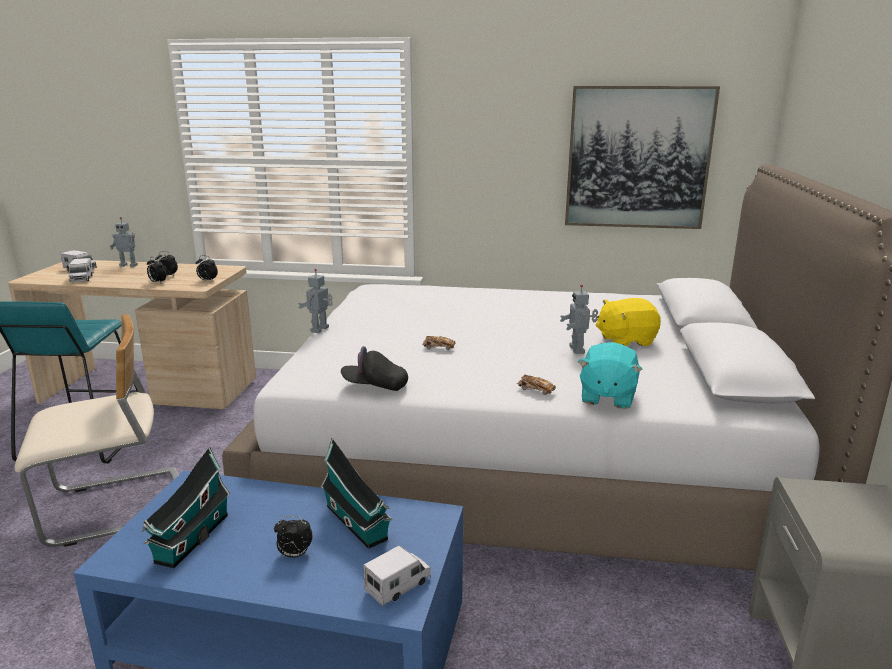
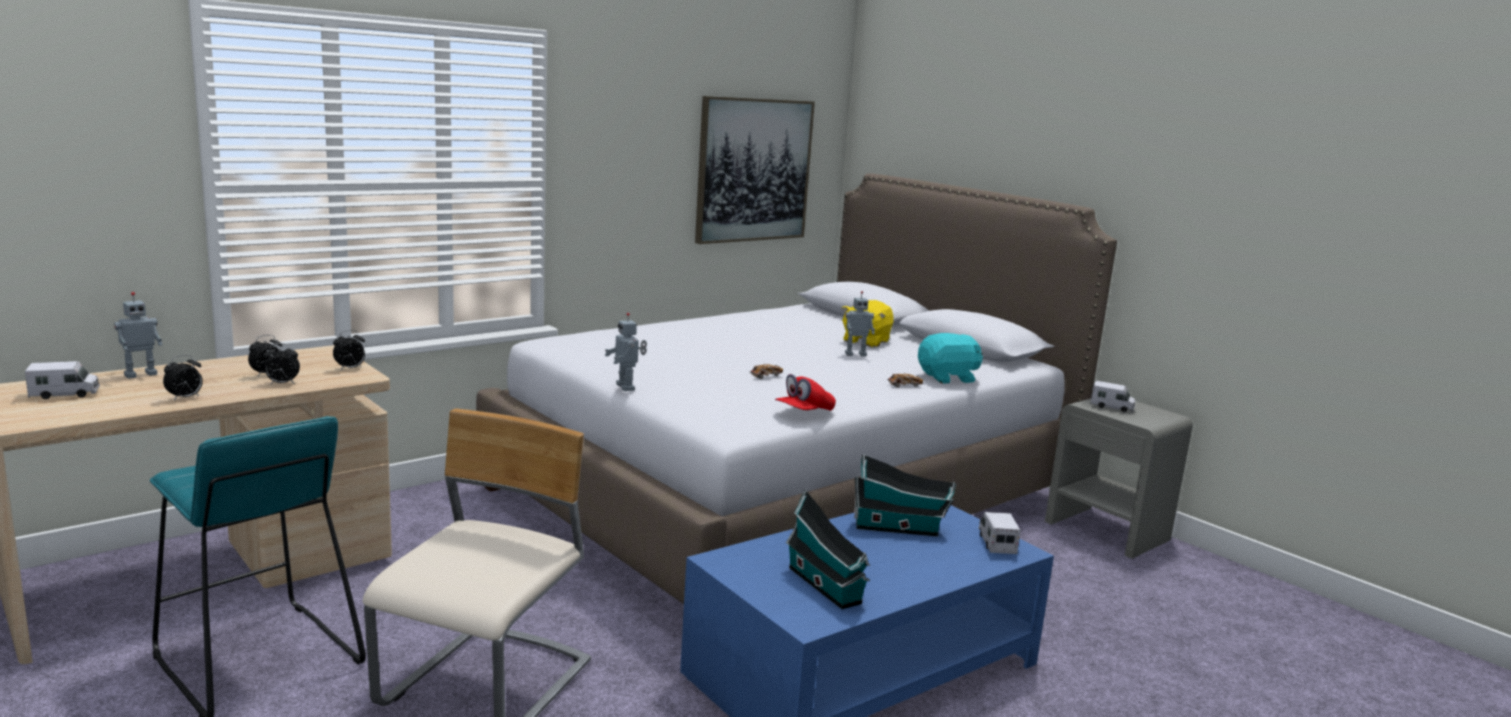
camera: 50 degrees left, 5 degrees down
toy truck [67,258,94,282] -> toy truck moved to [1090,381,1135,412]
alarm clock [274,516,313,558] -> alarm clock moved to [163,355,203,401]
black cap [341,346,408,391] -> red cap [775,374,836,411]
toy robot [560,285,598,354] -> toy robot turned 45 degrees counterclockwise [845,291,875,356]
turquoise plush toy [578,342,643,409] -> turquoise plush toy turned 75 degrees counterclockwise [918,333,983,384]

